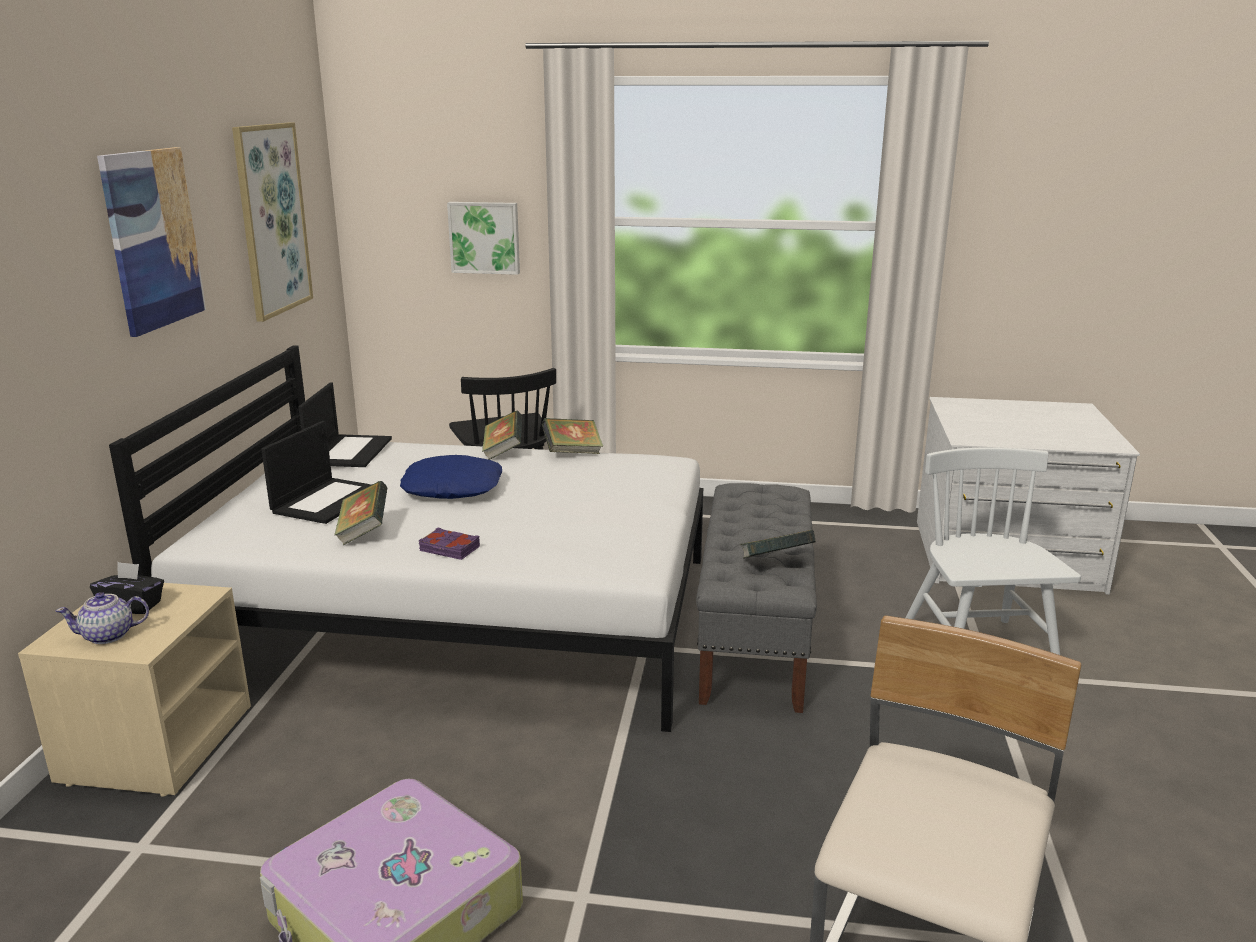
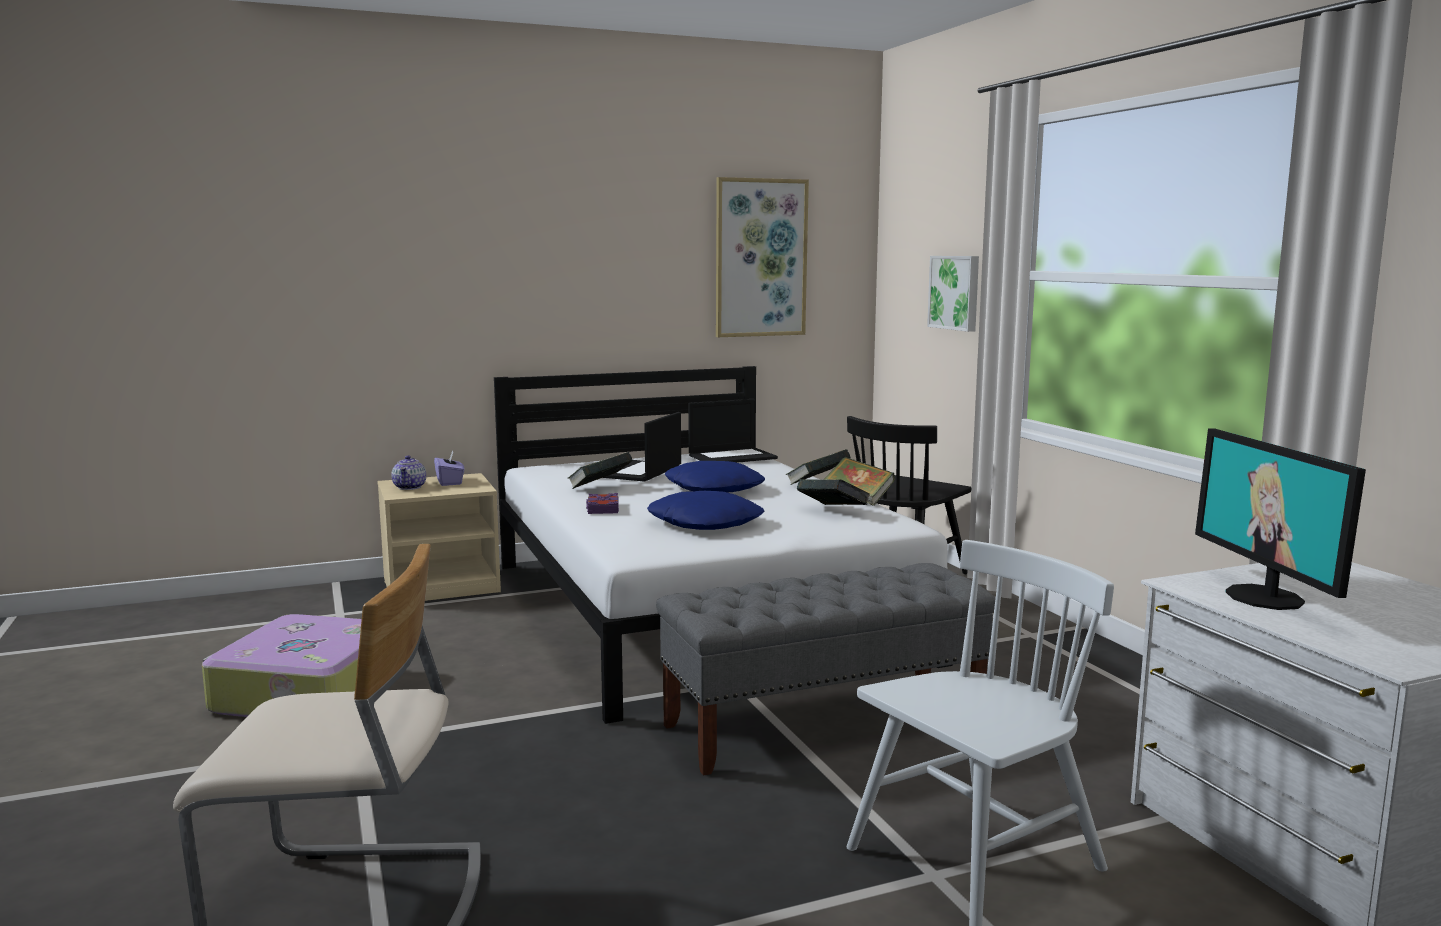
camera: 60 degrees right, 10 degrees down
teapot [55,592,149,644] -> teapot turned 135 degrees counterclockwise [391,455,426,490]
black tissue box [90,562,164,614] -> purple tissue box [434,451,464,486]
picture [97,147,206,337] -> none
laptop [261,421,371,524] -> laptop turned 120 degrees clockwise [603,412,681,482]
book [740,530,816,559] -> book moved to [797,479,870,505]
none -> blue pillow [647,491,765,530]
none -> monitor [1195,428,1366,610]

